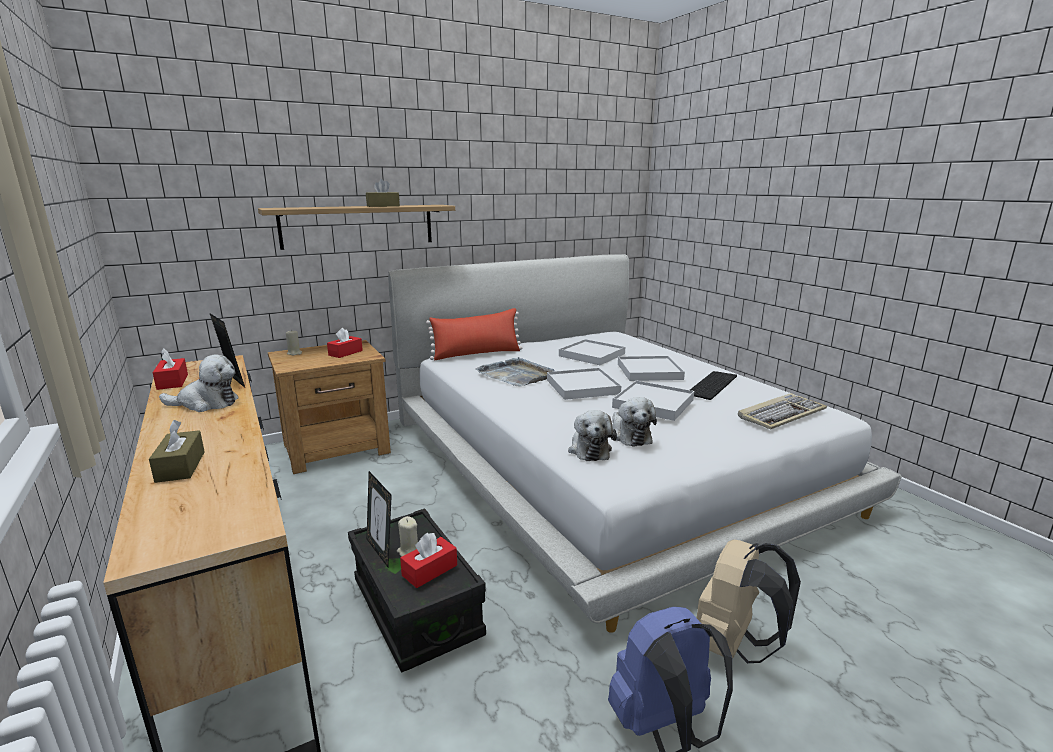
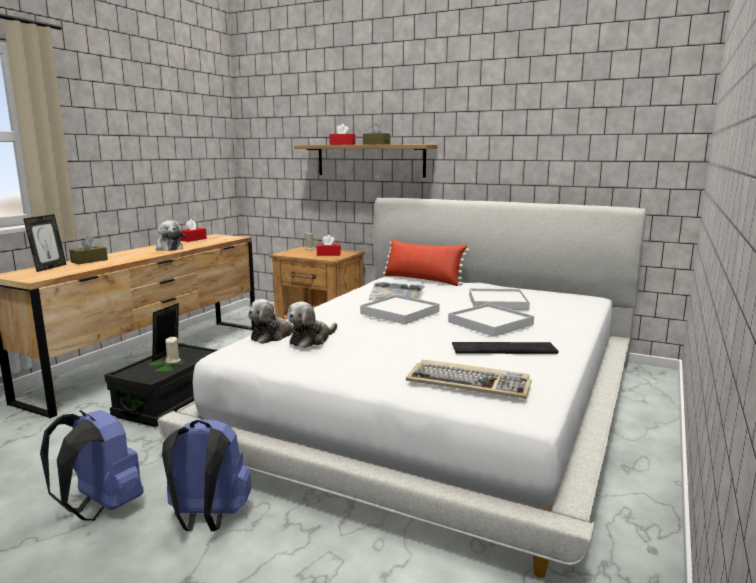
camera: 55 degrees right, 5 degrees down
picture frame [210,314,245,387] -> picture frame moved to [23,214,67,272]
red tissue box [400,533,457,588] -> red tissue box moved to [329,124,355,145]
white tray [612,380,694,421] -> none
beige backpack [697,539,801,663] -> blue backpack [162,420,251,531]

